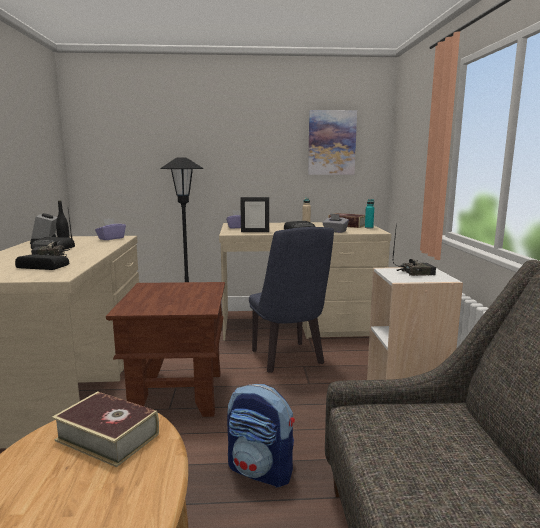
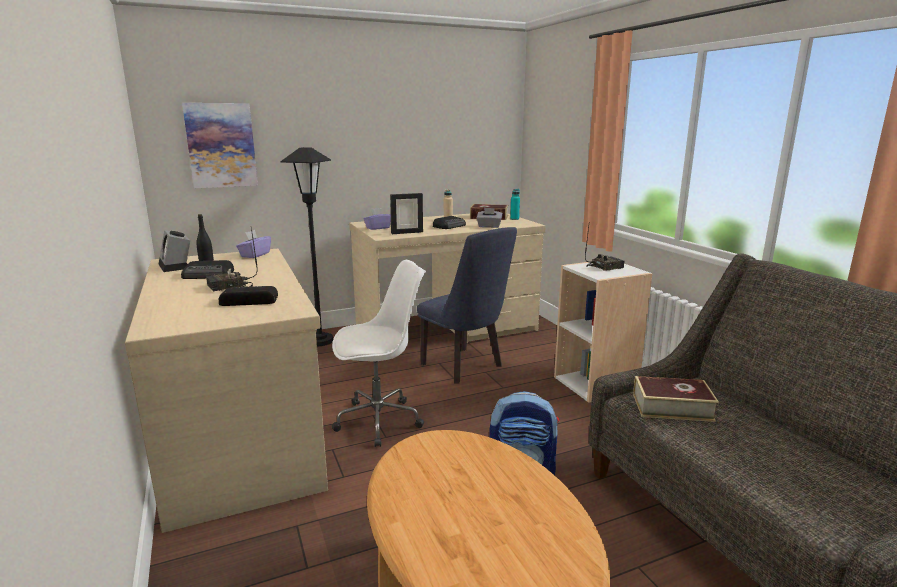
camera: 20 degrees left, 5 degrees up
book [52,391,159,467] -> book moved to [633,376,719,422]
brown side table [106,282,225,417] -> white office chair [332,260,426,447]
picture [308,110,357,175] -> picture moved to [182,103,258,188]

